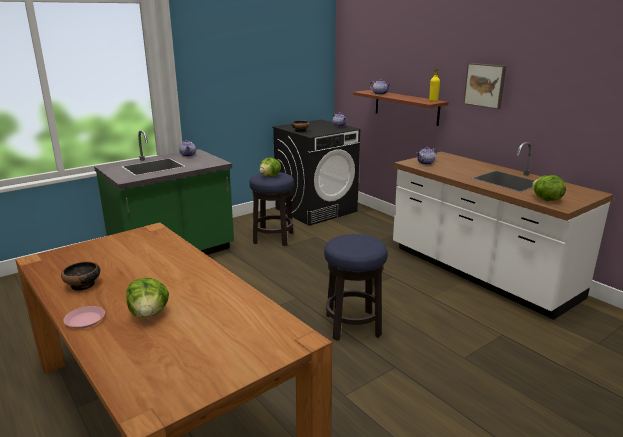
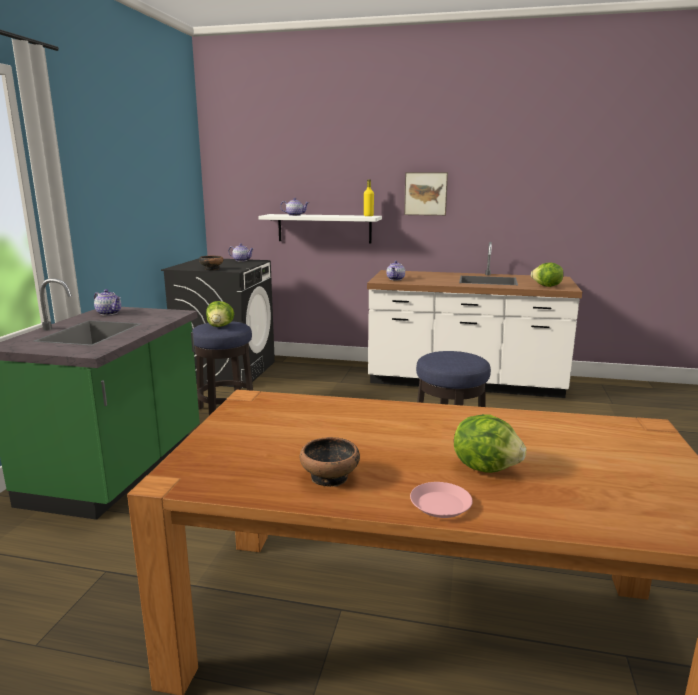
camera: 40 degrees left, 5 degrees down
brown shelf [353,90,448,126] -> white shelf [258,214,382,244]

